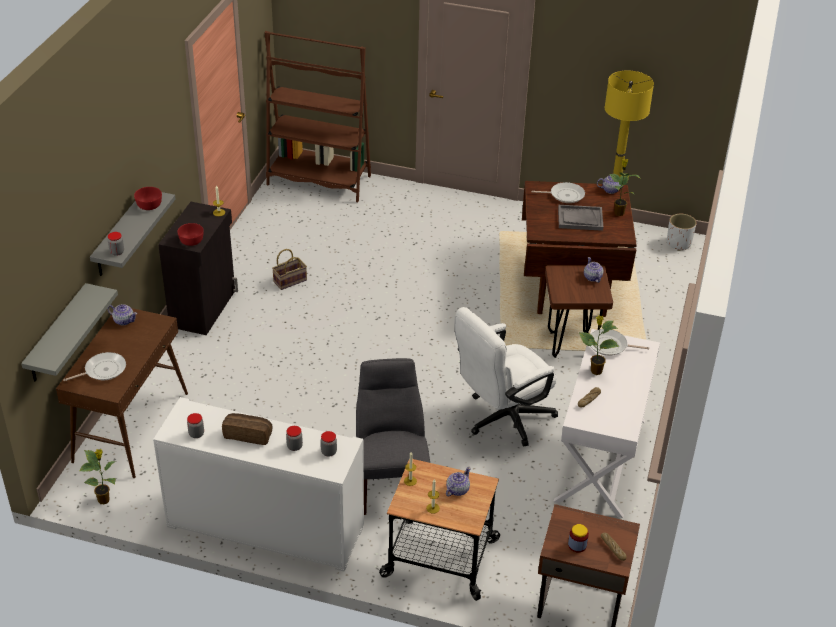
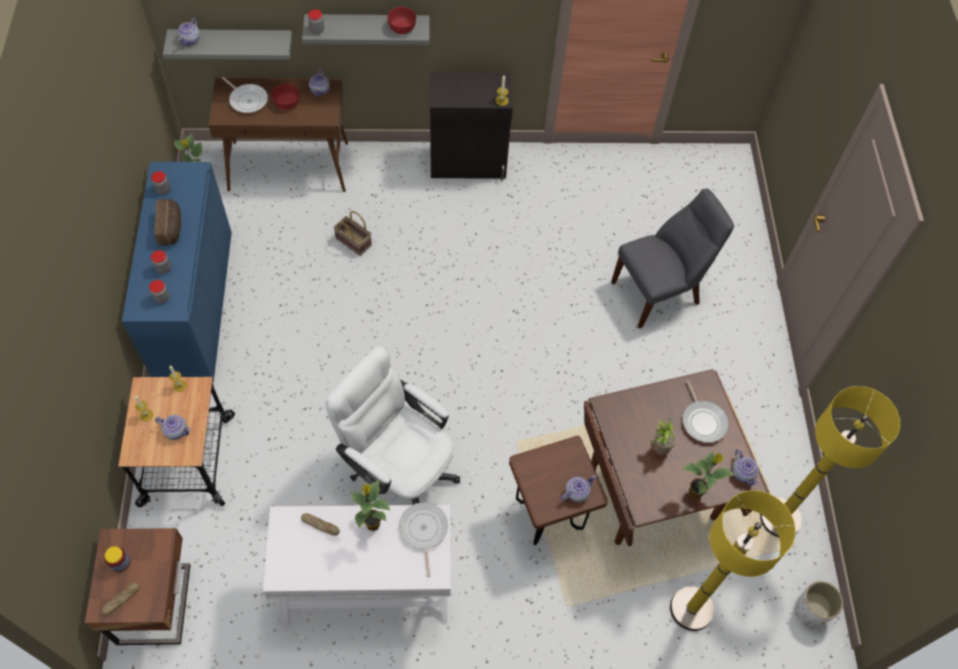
camera: 70 degrees right, 20 degrees up
white cabinet [153,397,364,572] -> blue cabinet [122,162,232,382]
red bowl [177,223,204,246] -> red bowl moved to [272,84,299,110]
brown bookcase [264,31,371,202] -> none
basket [272,249,307,290] -> basket moved to [334,211,372,256]
grey chair [356,358,430,515] -> grey chair moved to [611,189,734,329]
grey tray [558,205,603,231] -> potted plant [650,418,676,455]
none -> teapot [177,18,200,46]
none -> yellow floor lamp [670,490,796,631]

